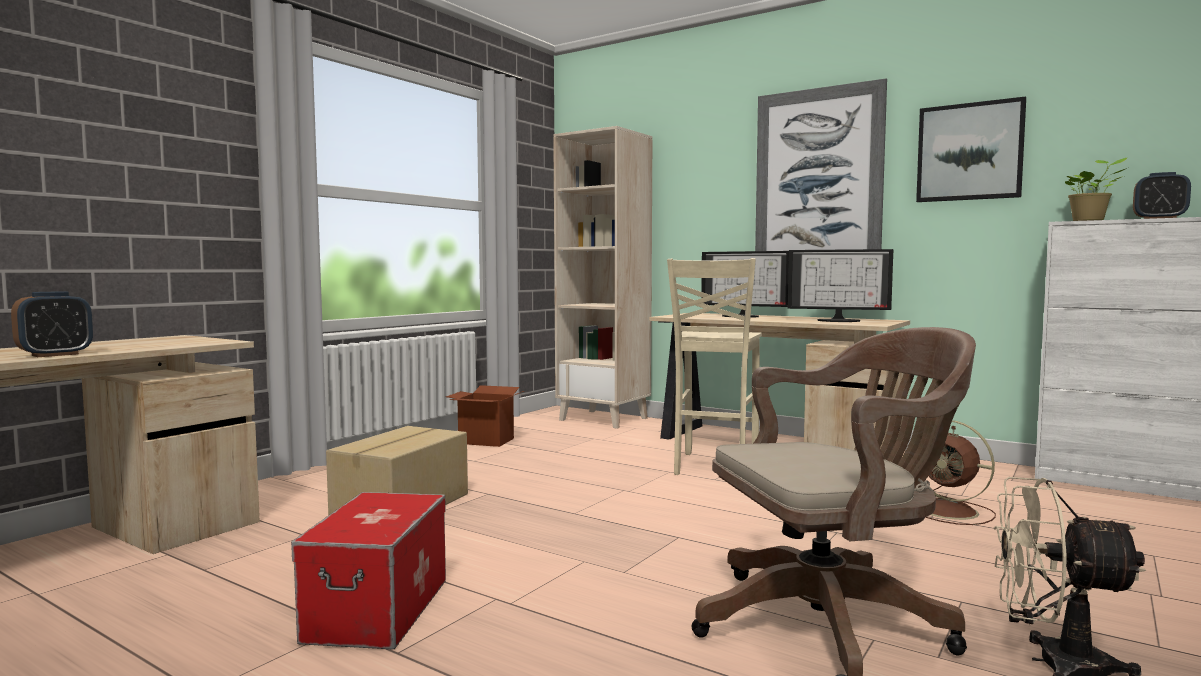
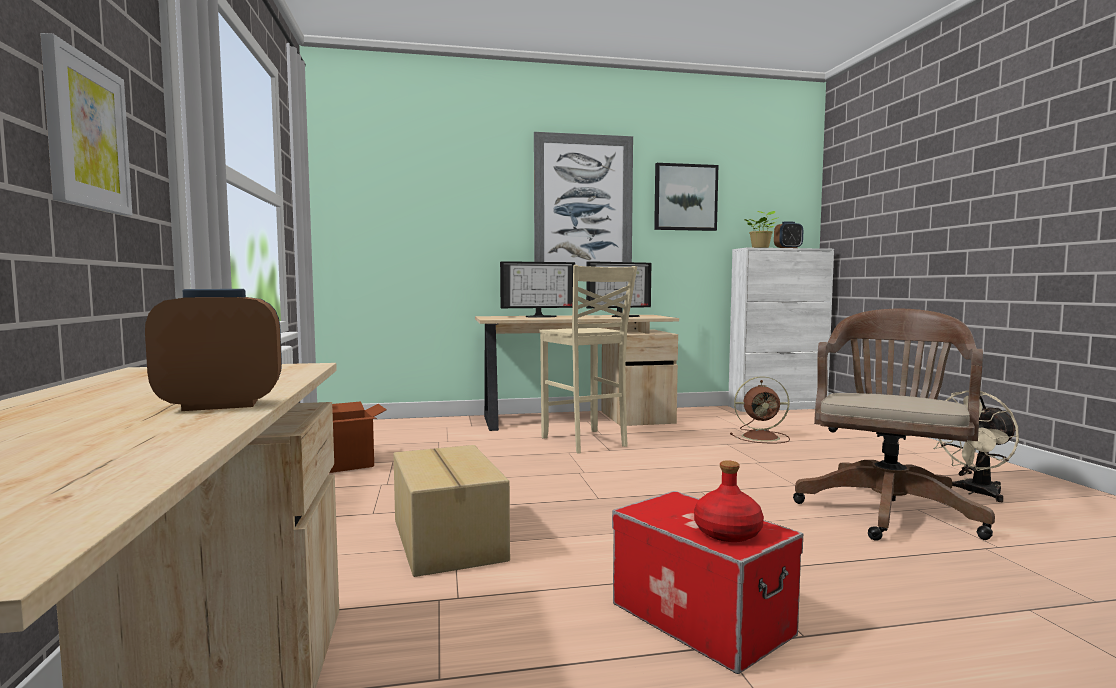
camera: 45 degrees left, 0 degrees up
alarm clock [11,291,93,357] -> alarm clock turned 105 degrees counterclockwise [145,289,282,411]
beige bookcase [553,126,652,429] -> none
none -> picture [40,33,132,216]
none -> red bottle [694,460,764,542]

